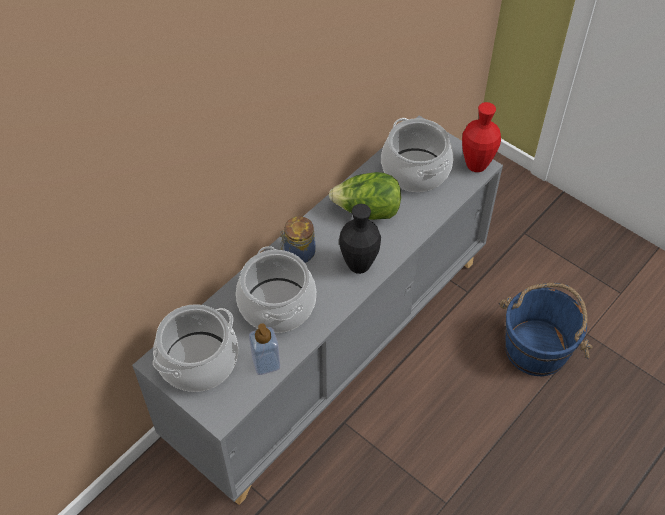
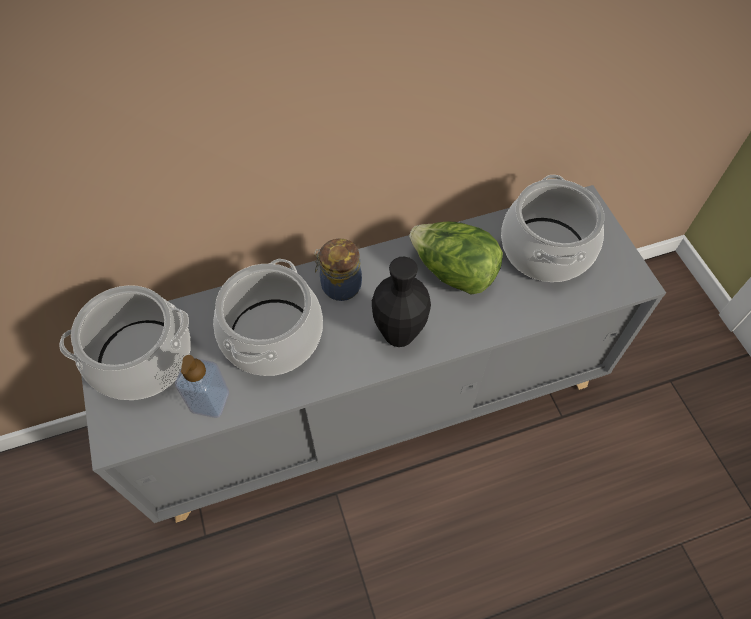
camera: 30 degrees right, 5 degrees up
red vase [462,102,501,172] -> none
blue bucket [499,283,592,376] -> none

